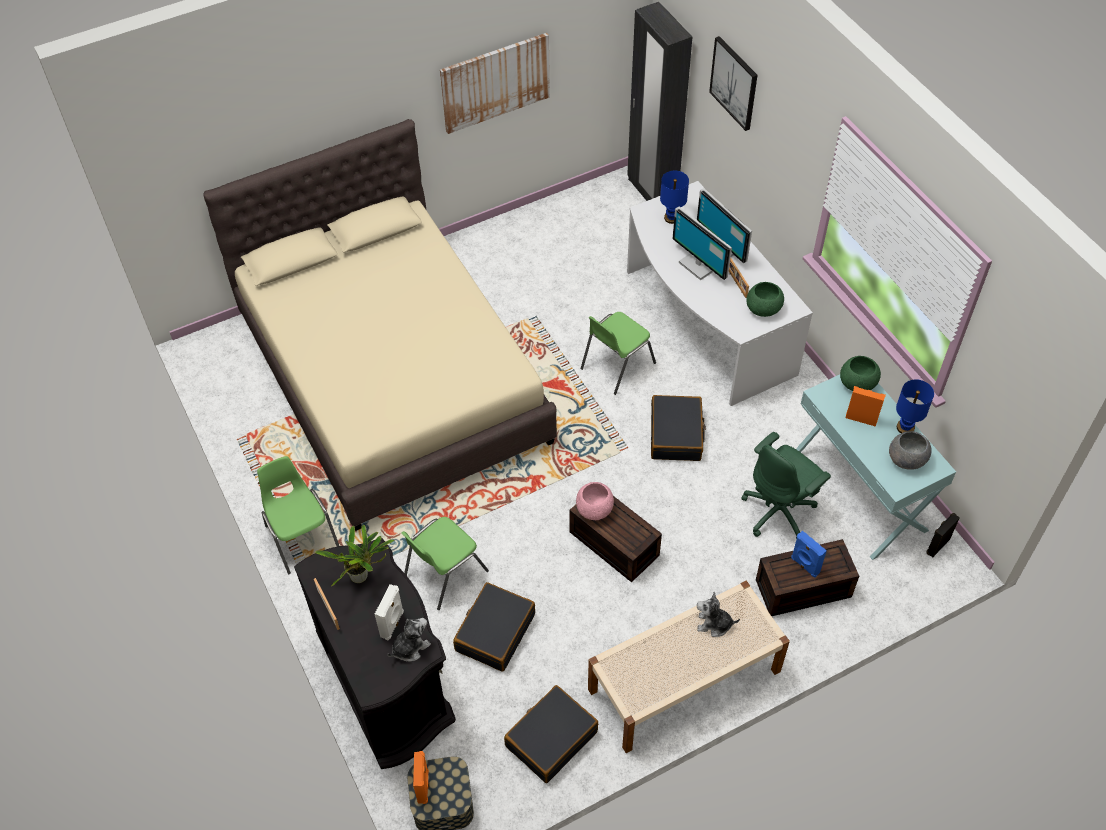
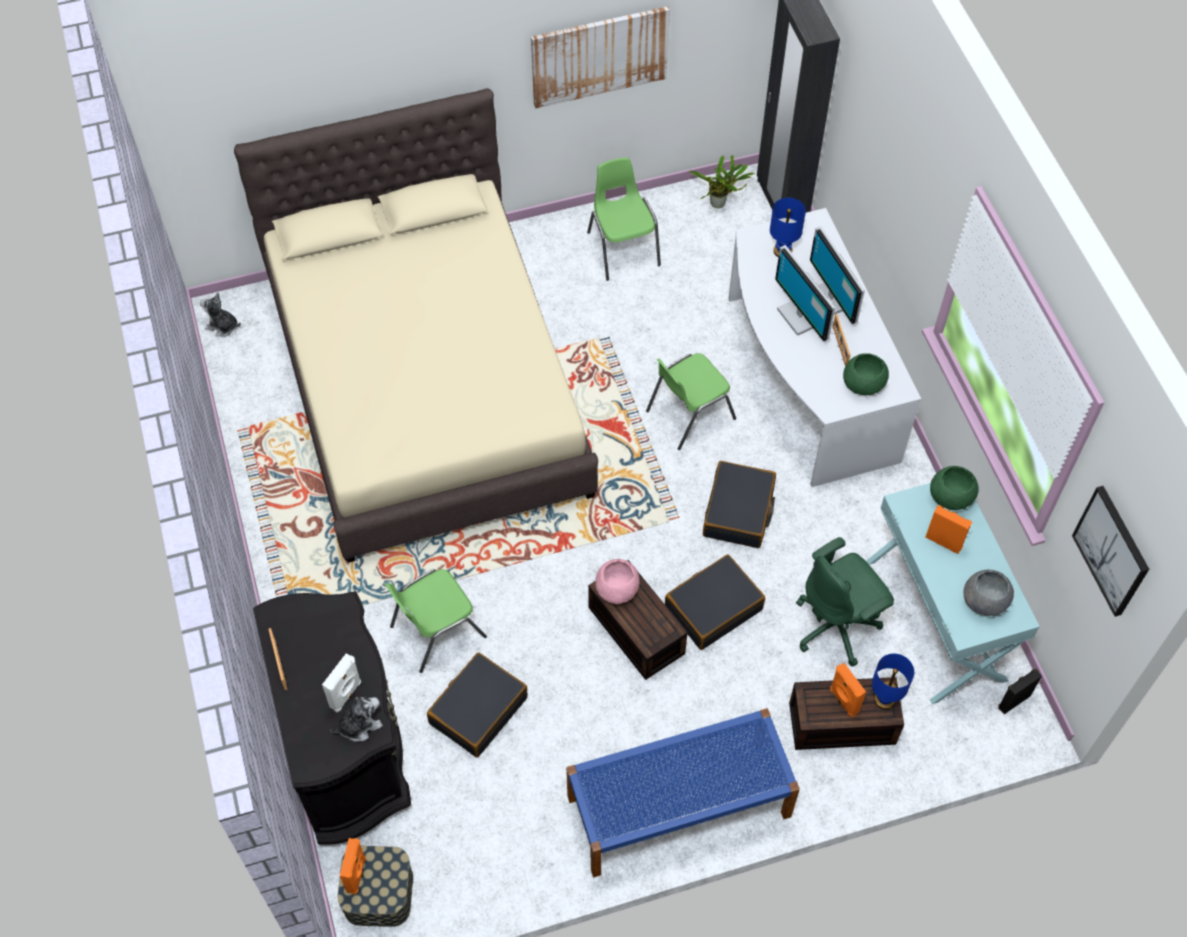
camera: 10 degrees right, 5 degrees up
green chair [257,456,339,574] -> green chair moved to [587,157,661,281]
potted plant [315,525,395,586] -> potted plant moved to [689,155,755,208]
black suitcase [504,685,598,783] -> black suitcase moved to [665,554,765,650]
beige bench [588,580,790,753] -> blue bench [566,708,800,878]
plush toy [697,592,740,637] -> plush toy moved to [200,292,241,337]
picture [709,36,757,131] -> picture moved to [1072,486,1149,617]
blue speaker [791,531,827,577] -> orange speaker [830,663,866,717]
blue table lamp [896,379,934,433] -> blue table lamp moved to [872,654,914,709]

